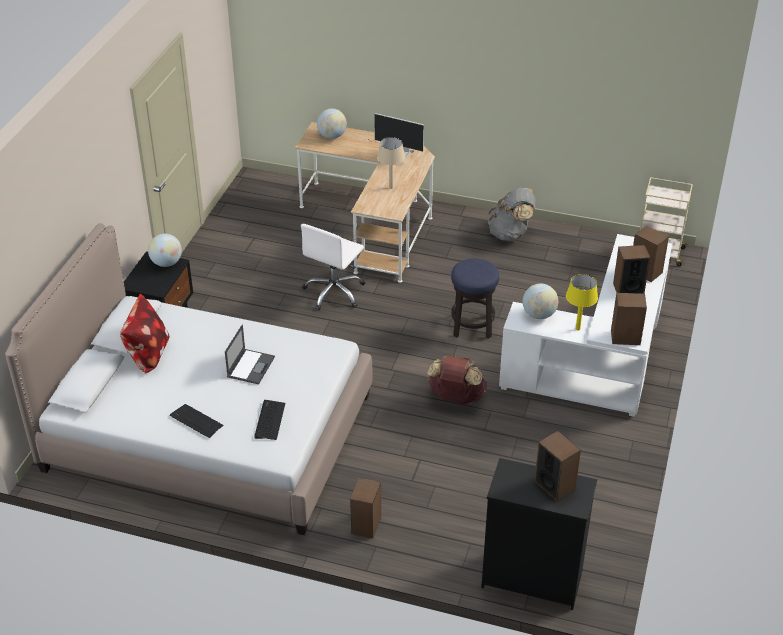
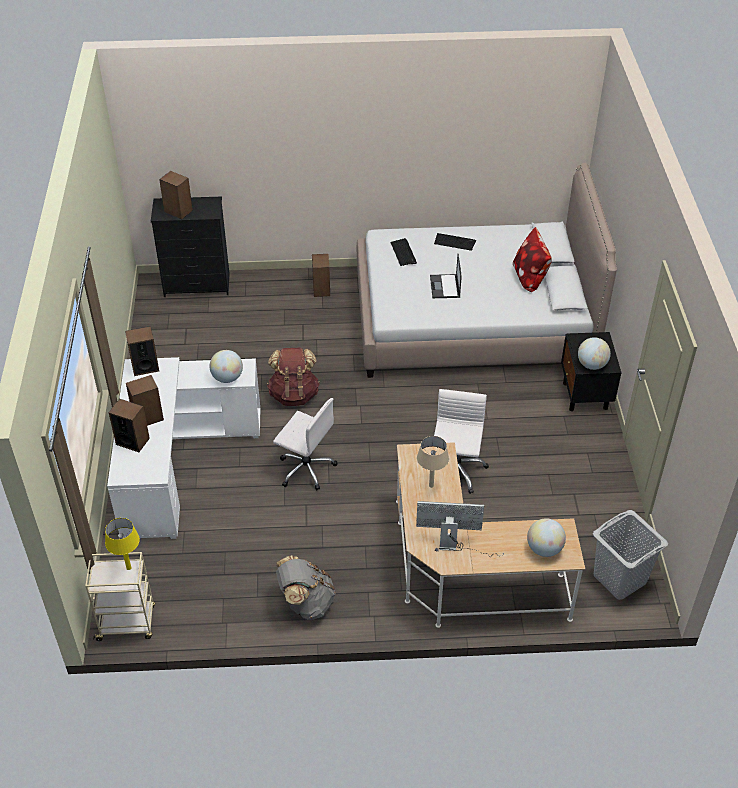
camera: 160 degrees right, 5 degrees up
stool [451,258,499,339] -> white office chair [273,398,338,491]
yellow table lamp [566,274,598,330] -> yellow table lamp moved to [105,518,140,570]
none -> grey laundry basket [593,510,668,600]

